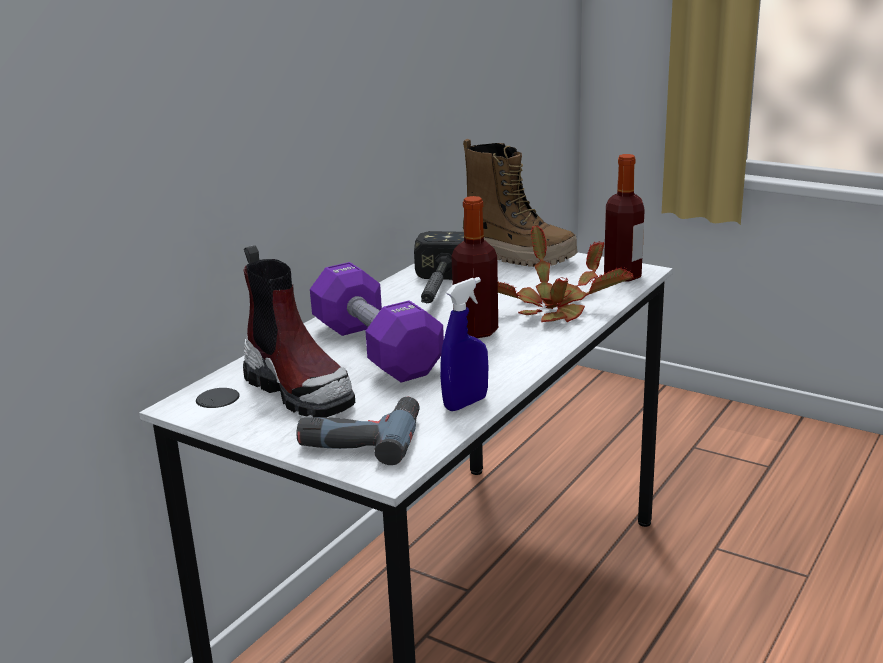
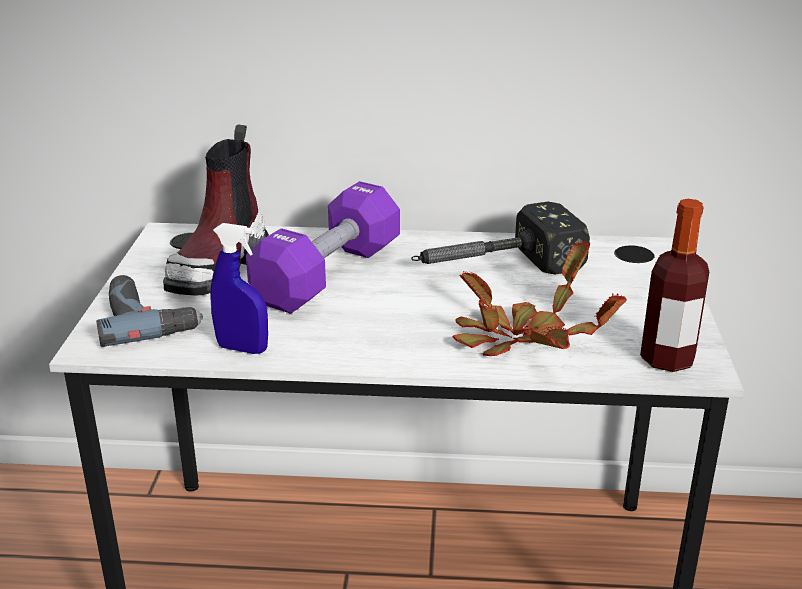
camera: 60 degrees right, 5 degrees up
bottle [452,196,498,338] -> none
boot [463,139,577,267] -> none

